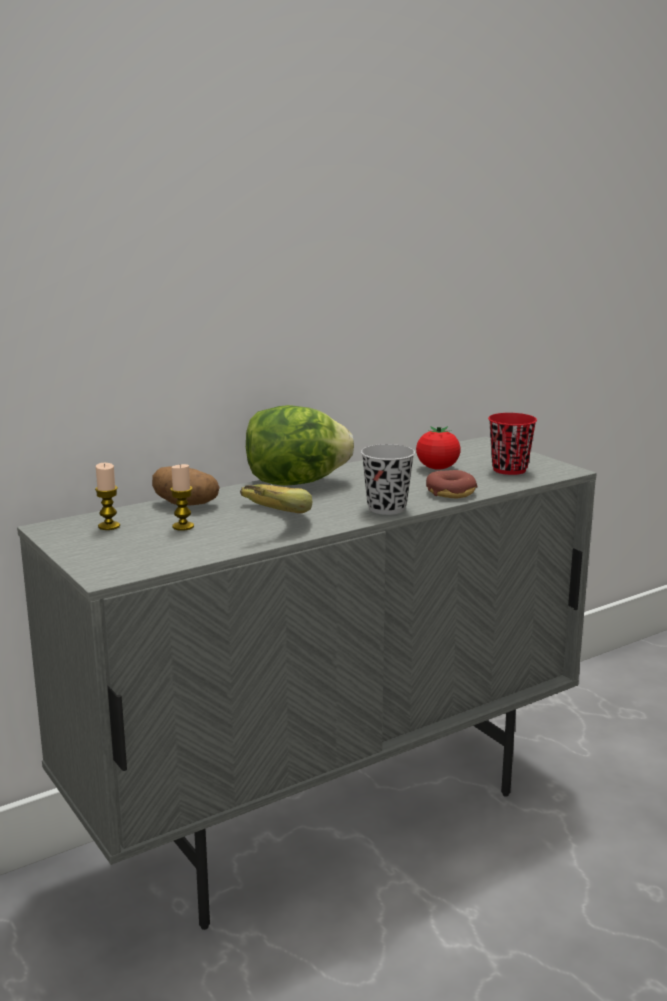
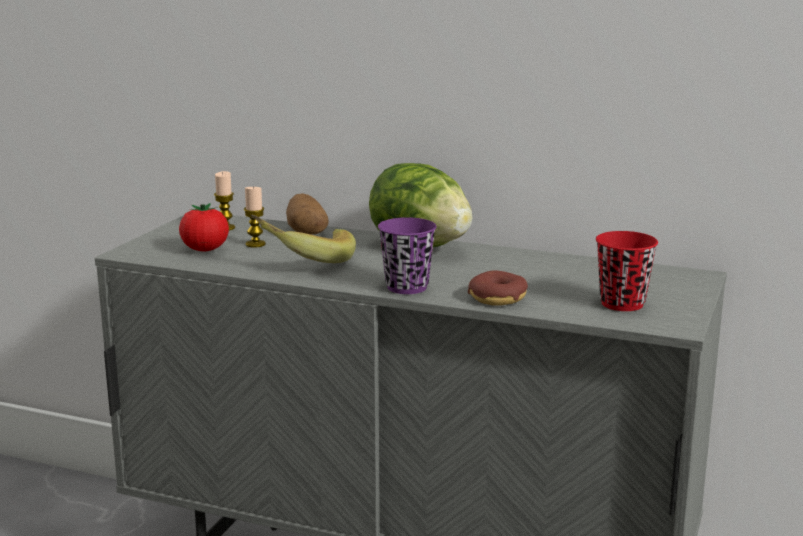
camera: 55 degrees right, 0 degrees up
black cup [361,444,415,515] -> purple cup [378,217,437,294]
tomato [416,426,461,470] -> tomato moved to [179,203,229,251]

